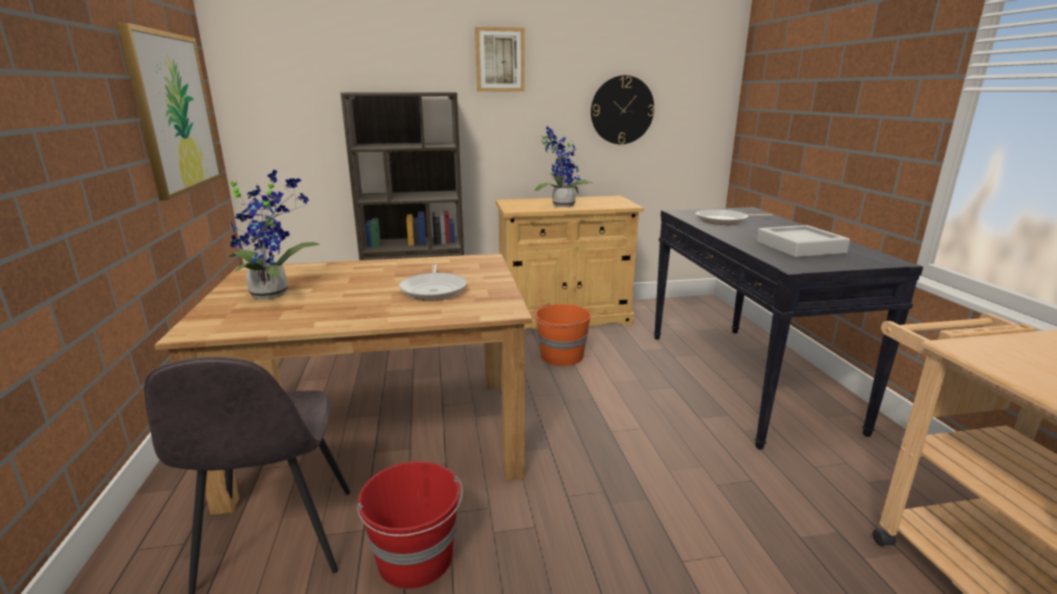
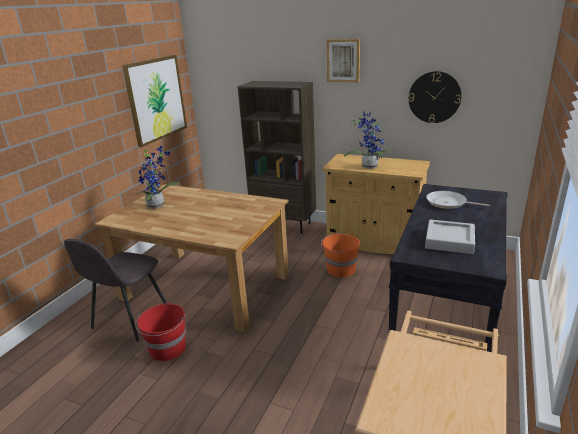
camera: 35 degrees right, 5 degrees up
frying pan [399,264,467,301] -> none

